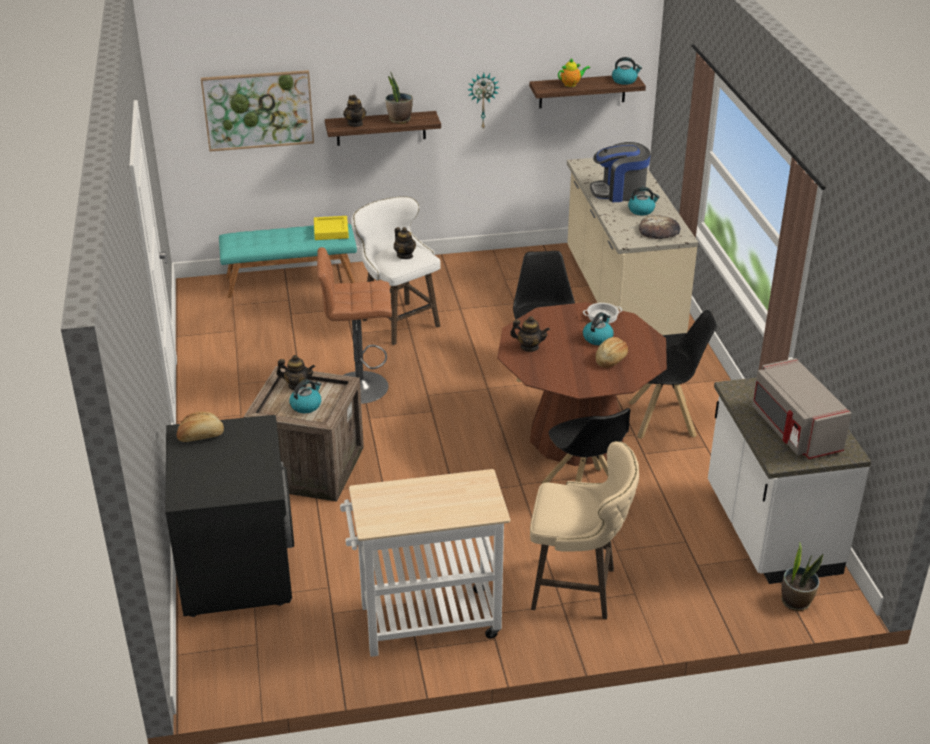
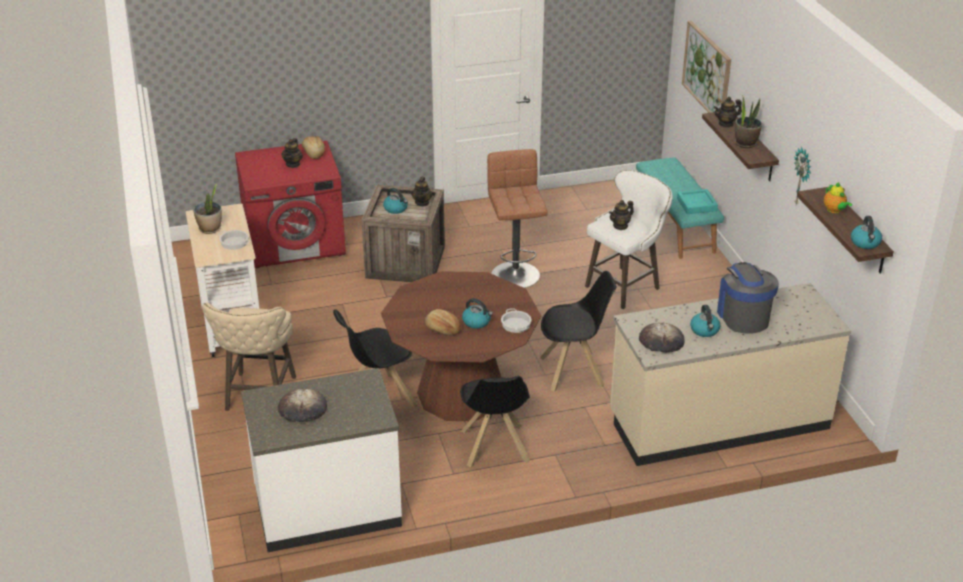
camera: 85 degrees right, 0 degrees up
black washing machine [165,415,294,617] -> red washing machine [235,141,346,268]
yellow tray [314,216,349,240] -> turquoise tray [677,189,718,214]
teapot [510,316,550,352] -> teapot moved to [282,138,303,168]
grey microwave [752,358,852,459] -> bread [278,388,327,422]
potted plant [781,543,823,611] -> potted plant moved to [193,184,222,234]
none -> cooking pot [218,230,250,250]

